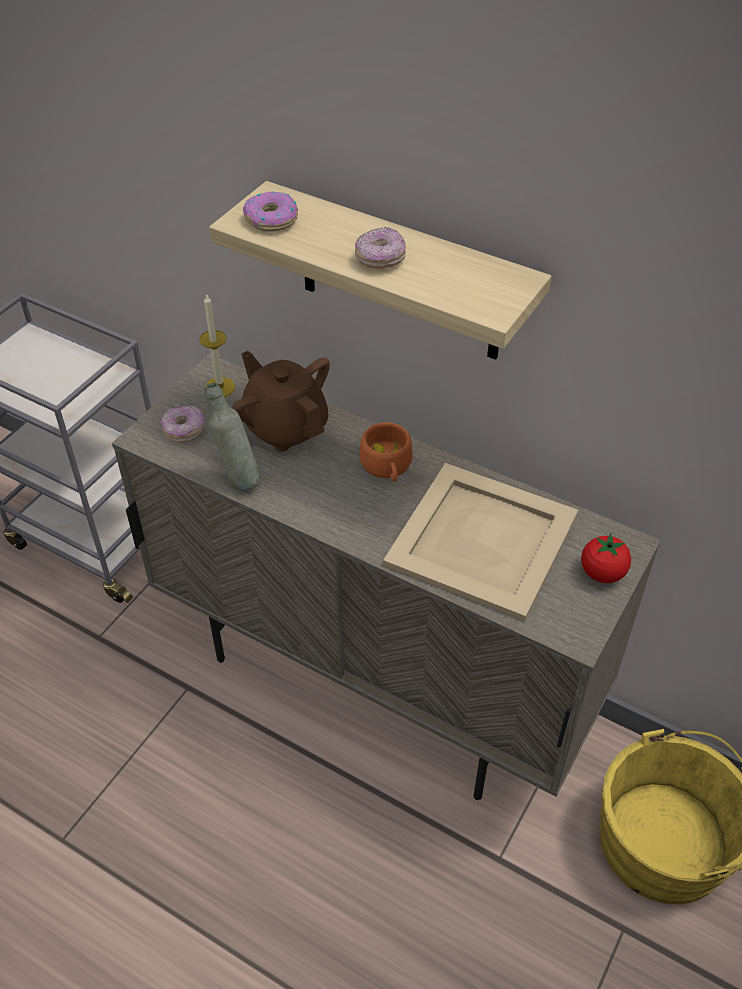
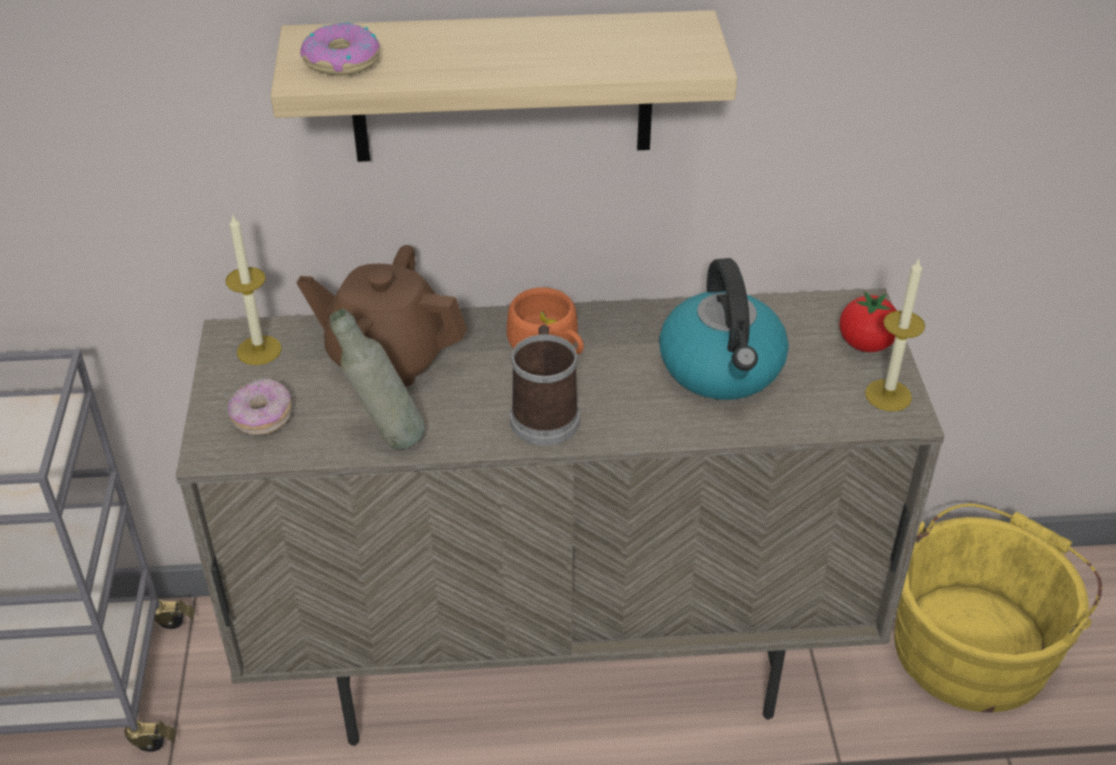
camera: 35 degrees left, 5 degrees down
donut [355,227,406,269] -> none
beige tray [383,463,578,621] -> kettle [659,258,789,400]
none -> mug [510,325,580,445]
none -> candle [865,259,925,411]

